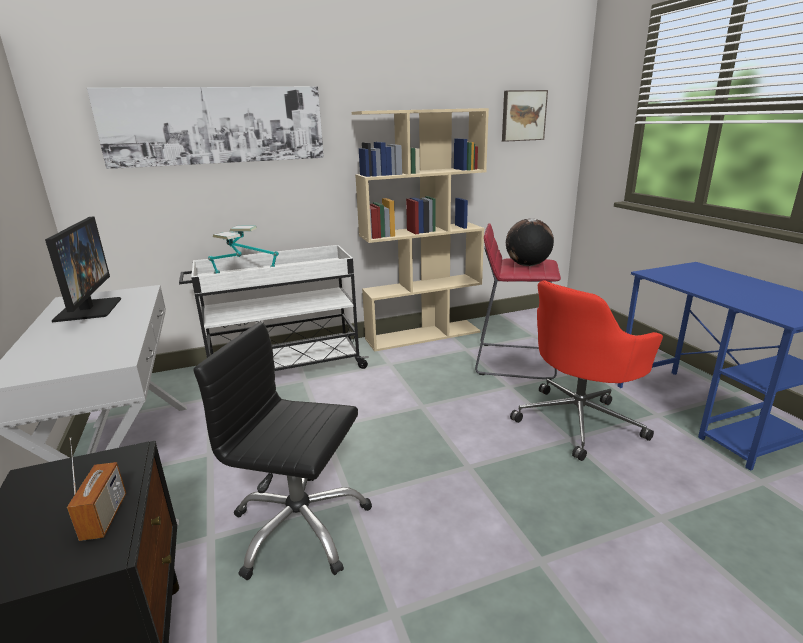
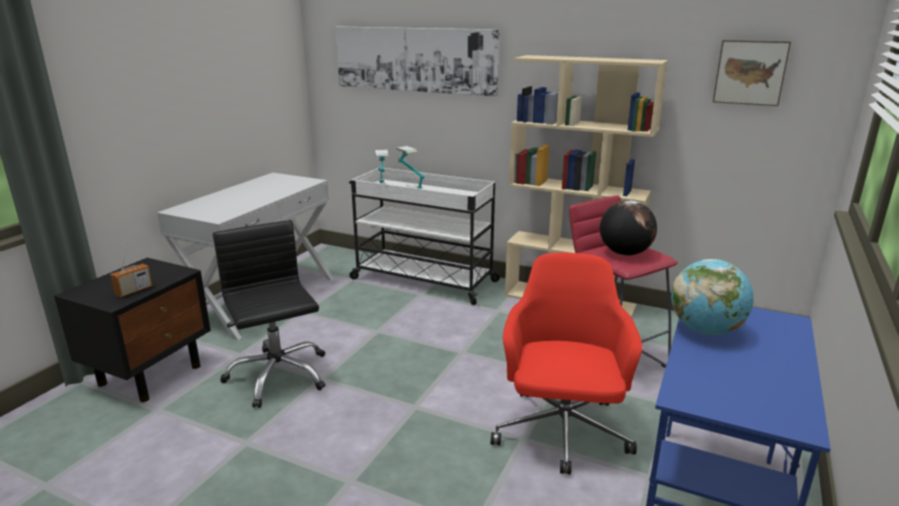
camera: 45 degrees right, 0 degrees up
monitor [45,216,121,322] -> none
red office chair [510,281,663,461] -> red office chair turned 90 degrees clockwise [491,253,642,475]
none -> globe [671,259,754,335]

